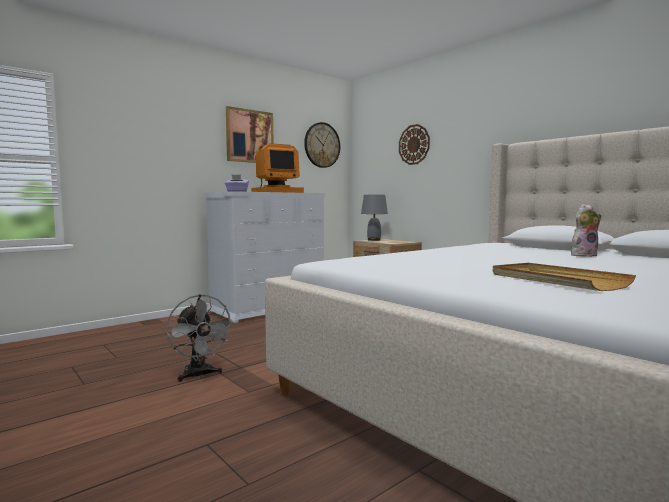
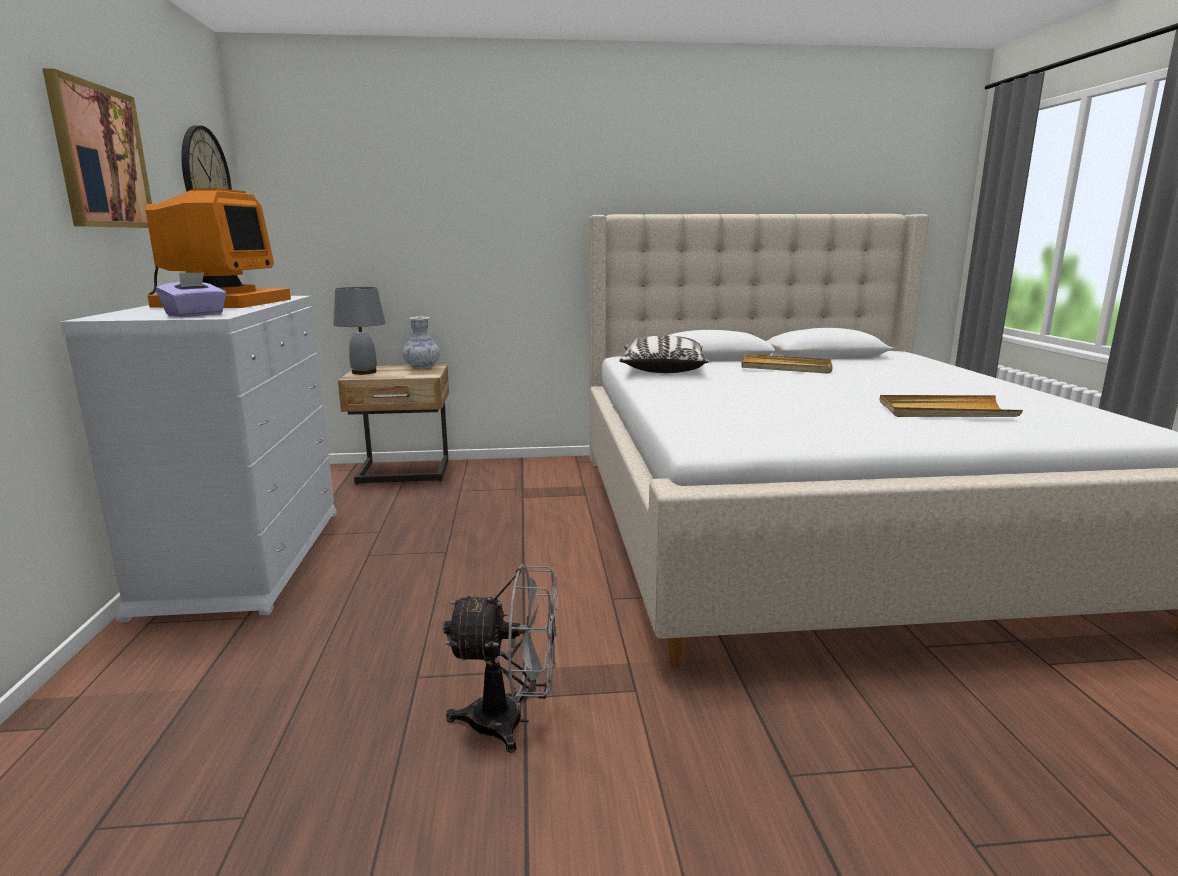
camera: 55 degrees left, 10 degrees up
wall clock [399,124,430,165] -> none
plush toy [571,204,601,257] -> beige tray [742,354,833,374]
none -> vase [403,316,440,369]
none -> pillow [619,336,709,373]

